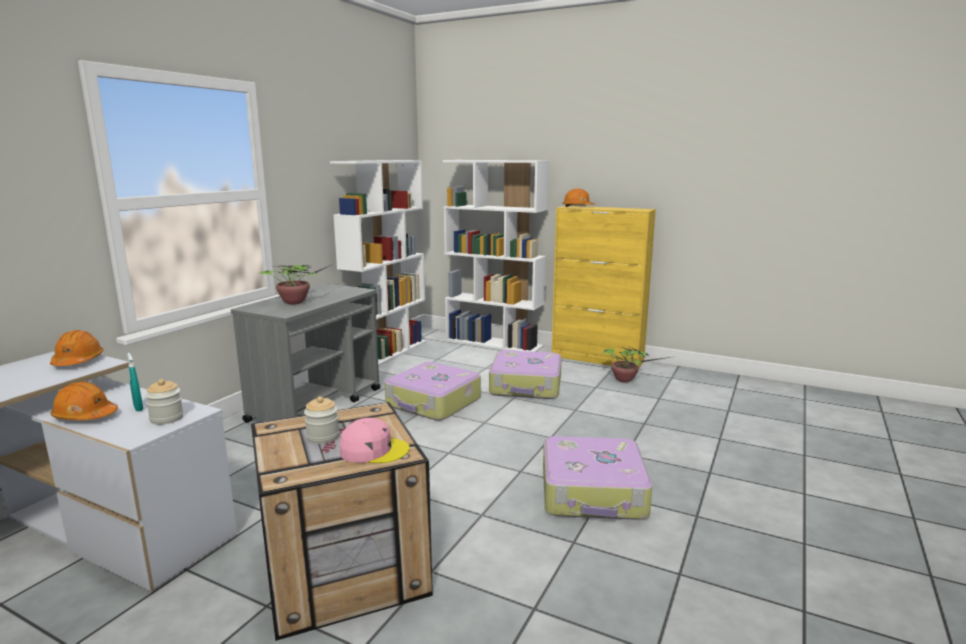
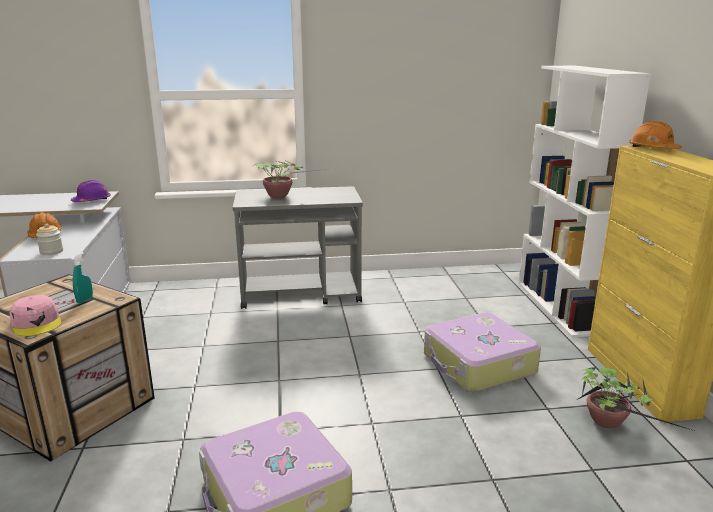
camera: 55 degrees right, 5 degrees up
orange hard hat [50,330,103,366] -> purple hard hat [71,180,111,202]
turquoise spray bottle [127,353,143,411] -> turquoise spray bottle moved to [71,252,93,303]
jar [304,396,339,444] -> none
white bookcase [330,160,426,366] -> none
suitcase [385,362,481,421] -> none

